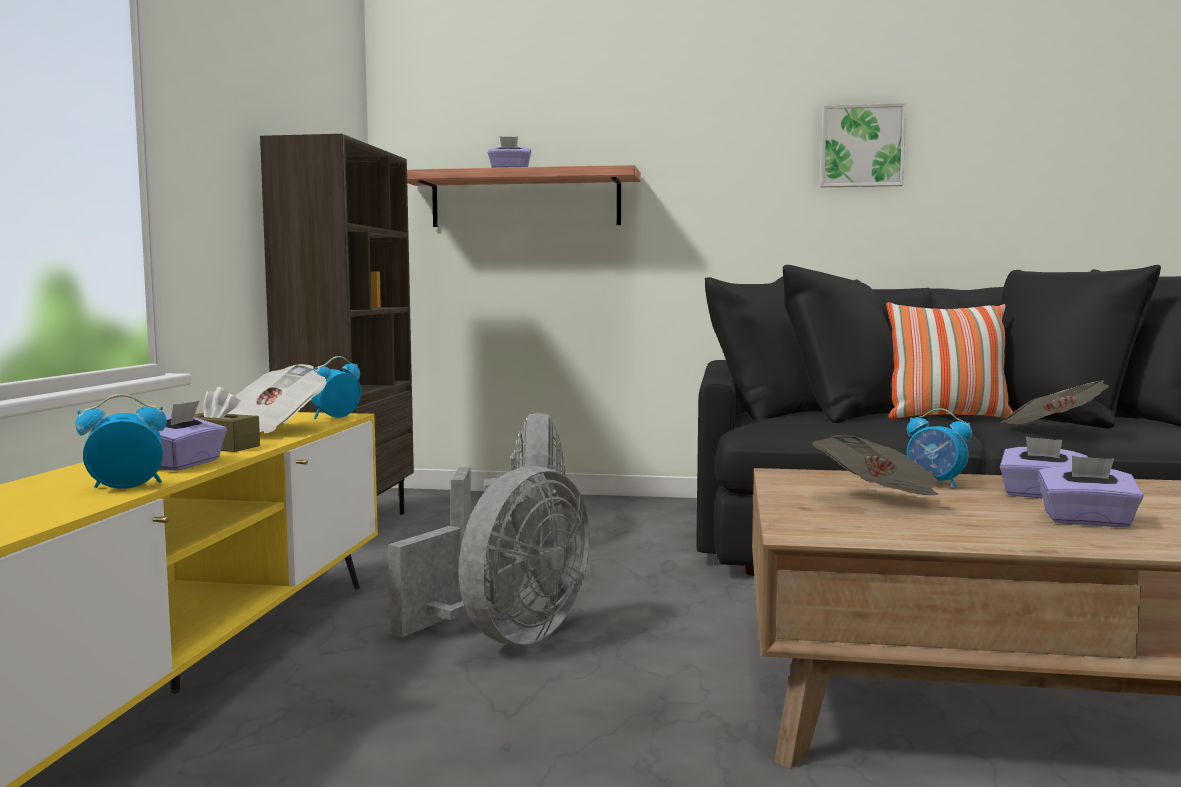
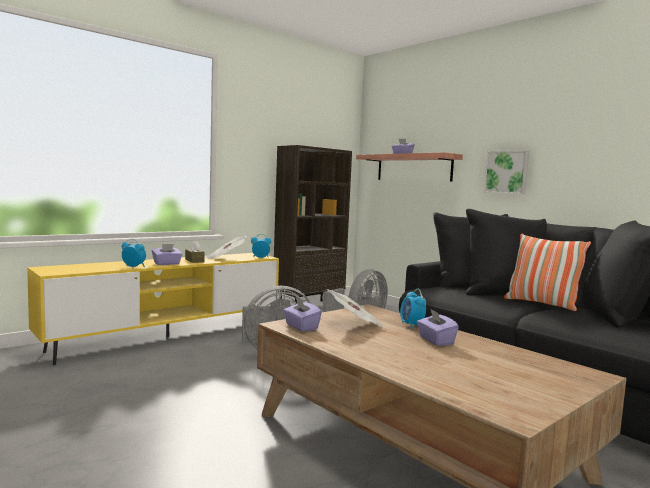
camera: 40 degrees right, 0 degrees up
picture [820,103,906,187] -> picture moved to [484,150,529,195]
newspaper [1000,380,1109,424] -> none
purple tissue box [1038,456,1143,527] -> purple tissue box moved to [283,298,322,332]

